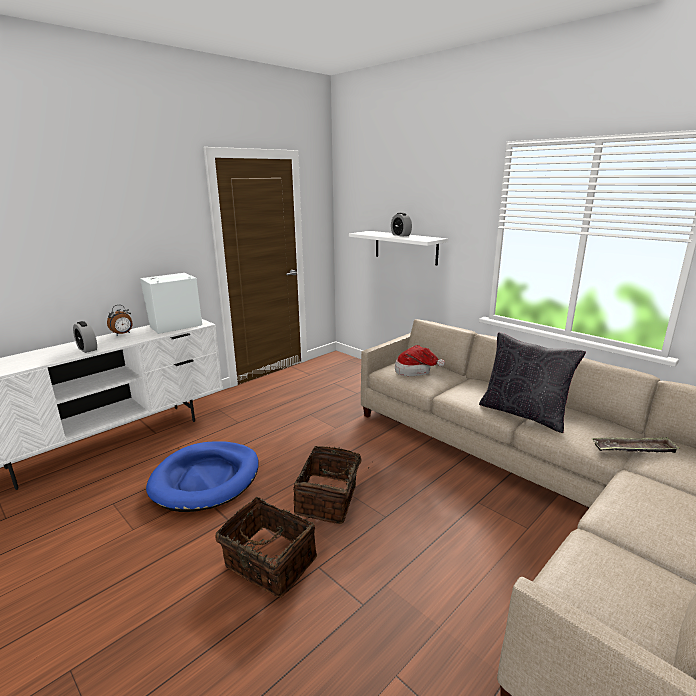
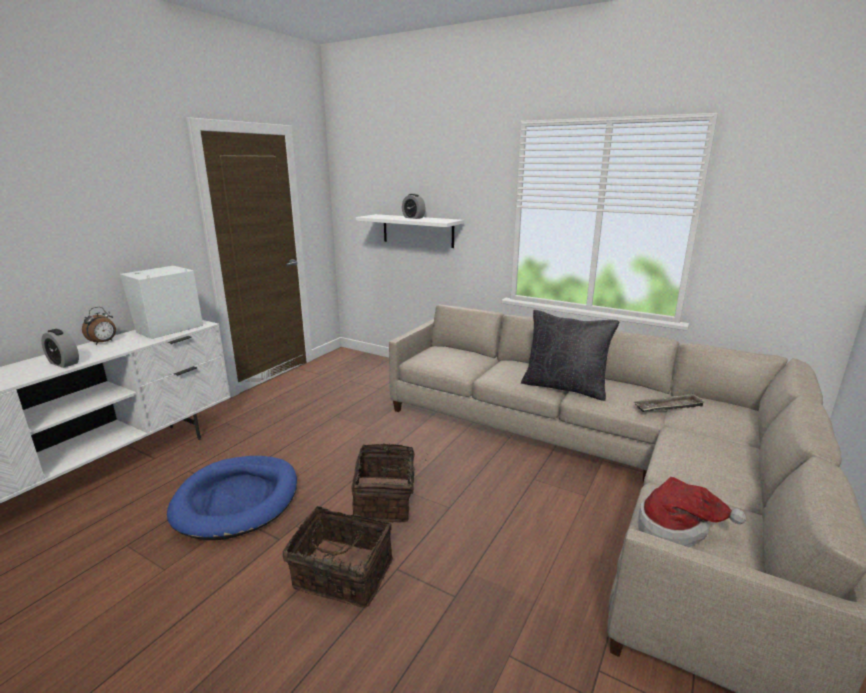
camera: 15 degrees left, 0 degrees up
hat [395,345,445,376] -> hat moved to [638,477,747,547]

